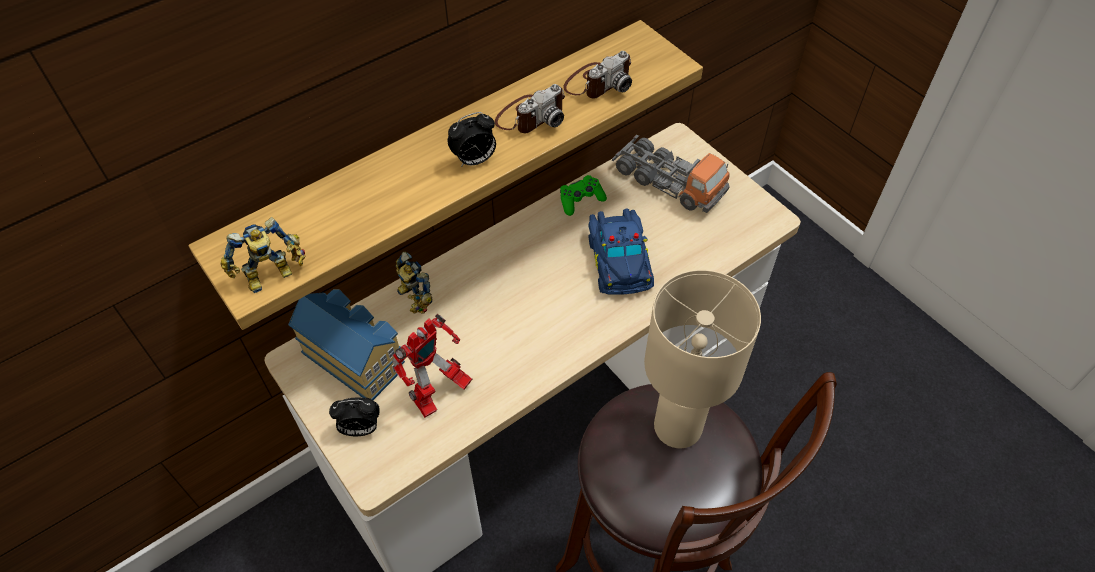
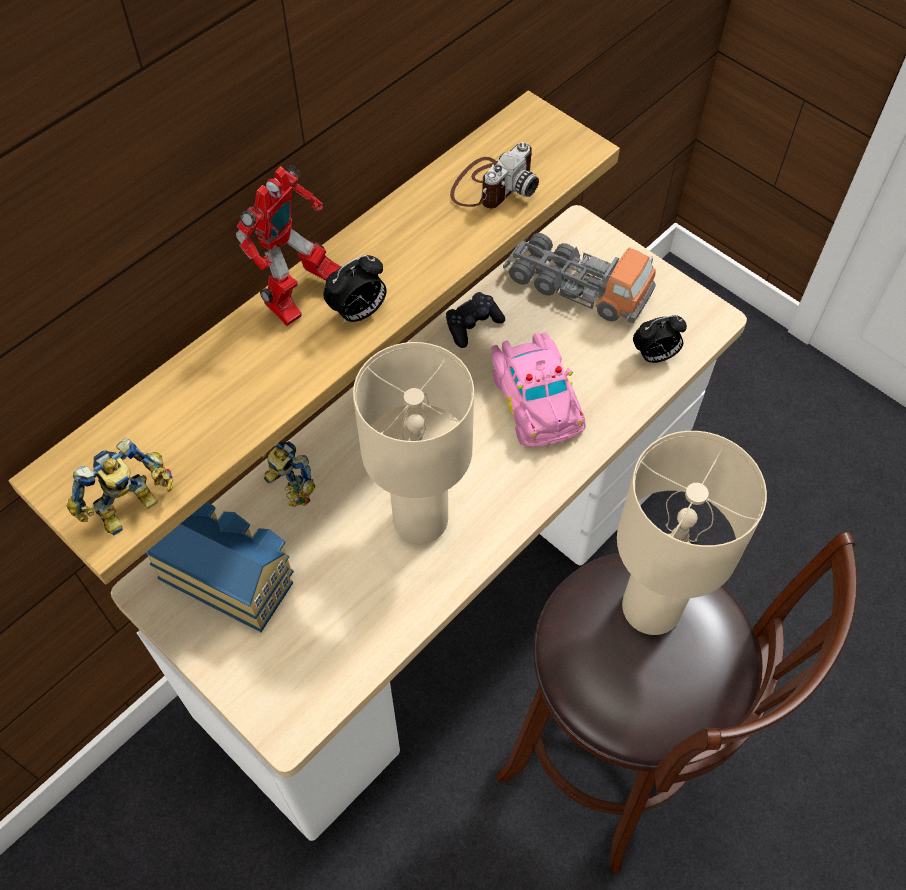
camera: 10 degrees left, 5 degrees up
alarm clock [329,398,379,436] -> alarm clock moved to [633,315,687,363]
toy robot [392,314,472,418] -> toy robot moved to [236,164,341,326]
camera [495,84,565,133] -> none
green game controller [560,175,607,216] -> black game controller [446,292,505,348]
blue toy car [588,209,654,295] -> pink toy car [491,332,586,447]
none -> beige table lamp [353,342,474,544]

